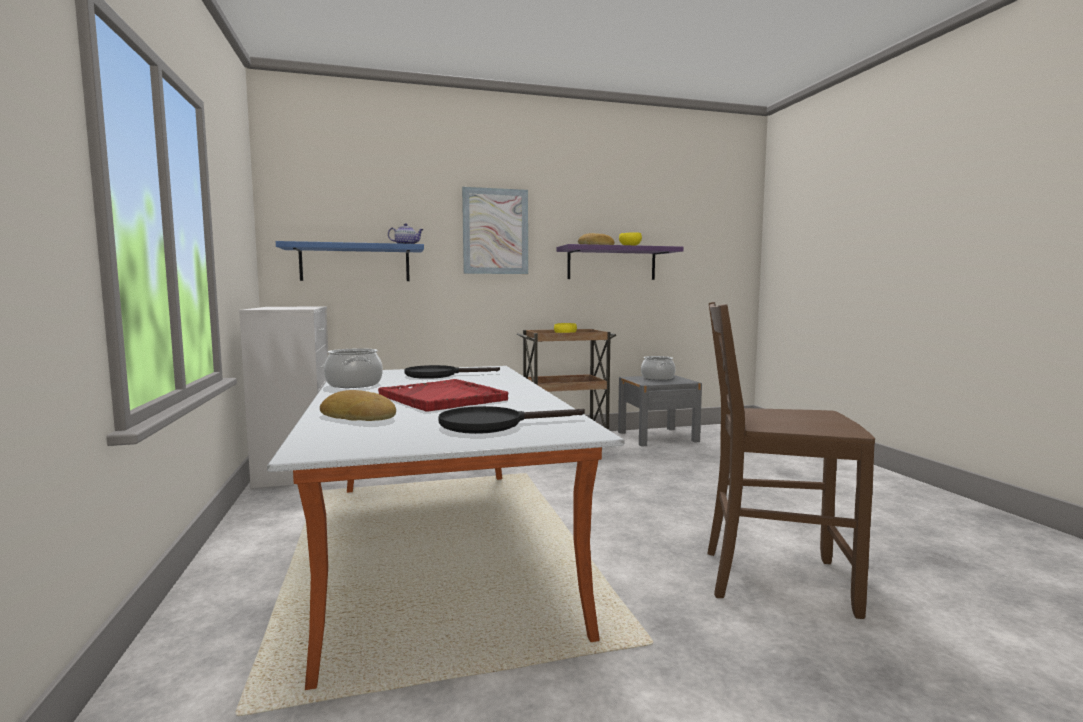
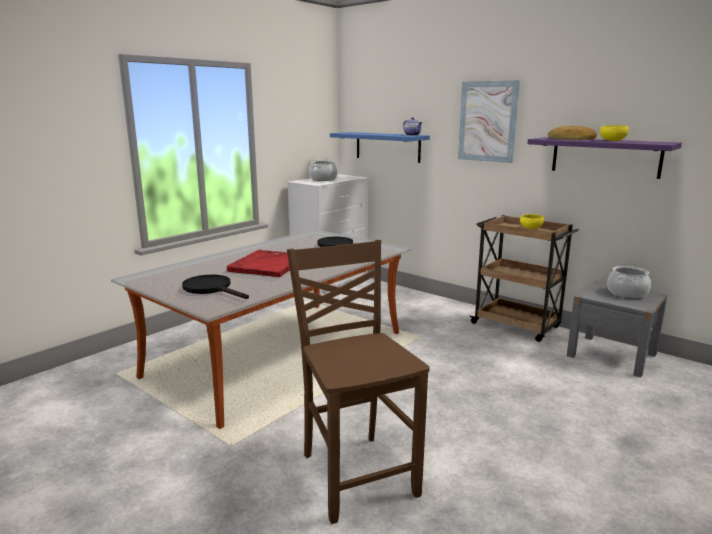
camera: 55 degrees right, 10 degrees up
bread [320,390,396,421] -> none
cooking pot [324,348,383,388] -> cooking pot moved to [309,161,338,181]

